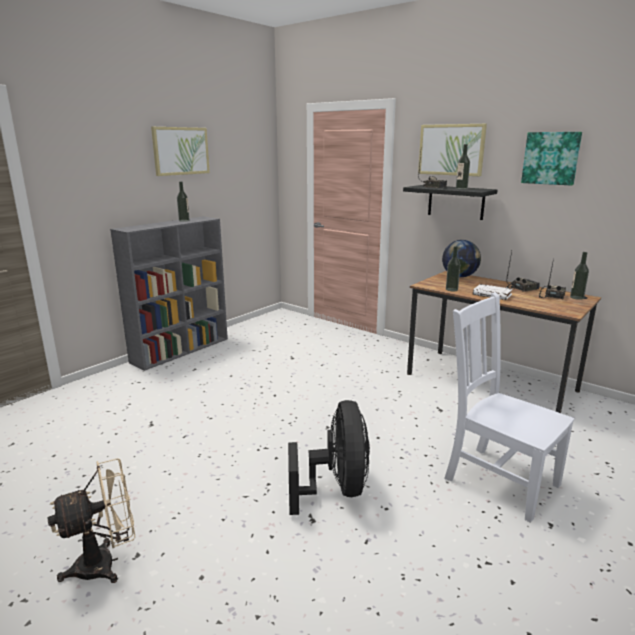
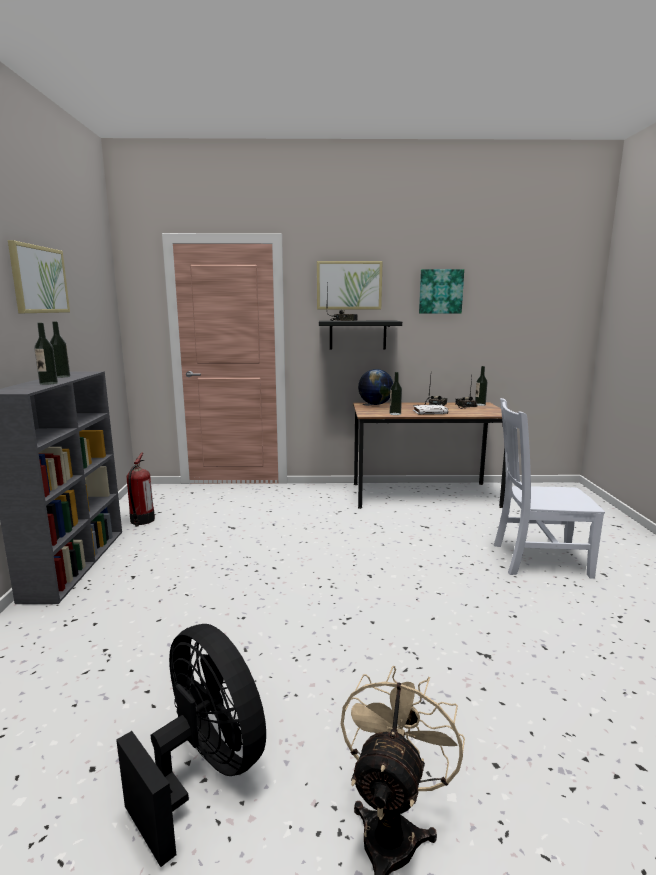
camera: 40 degrees left, 5 degrees down
black fan [288,400,370,515] -> black fan moved to [116,624,266,867]
bottle [456,144,470,189] -> bottle moved to [34,323,58,385]
none -> fire extinguisher [126,453,155,527]

